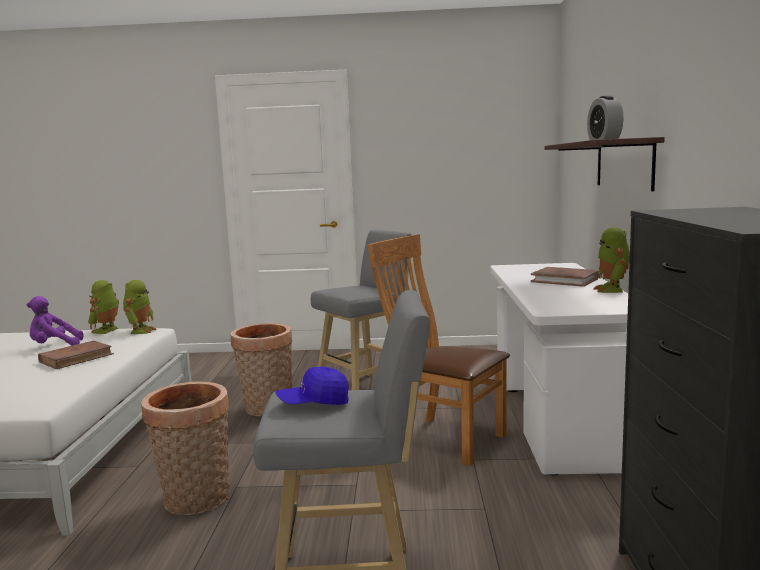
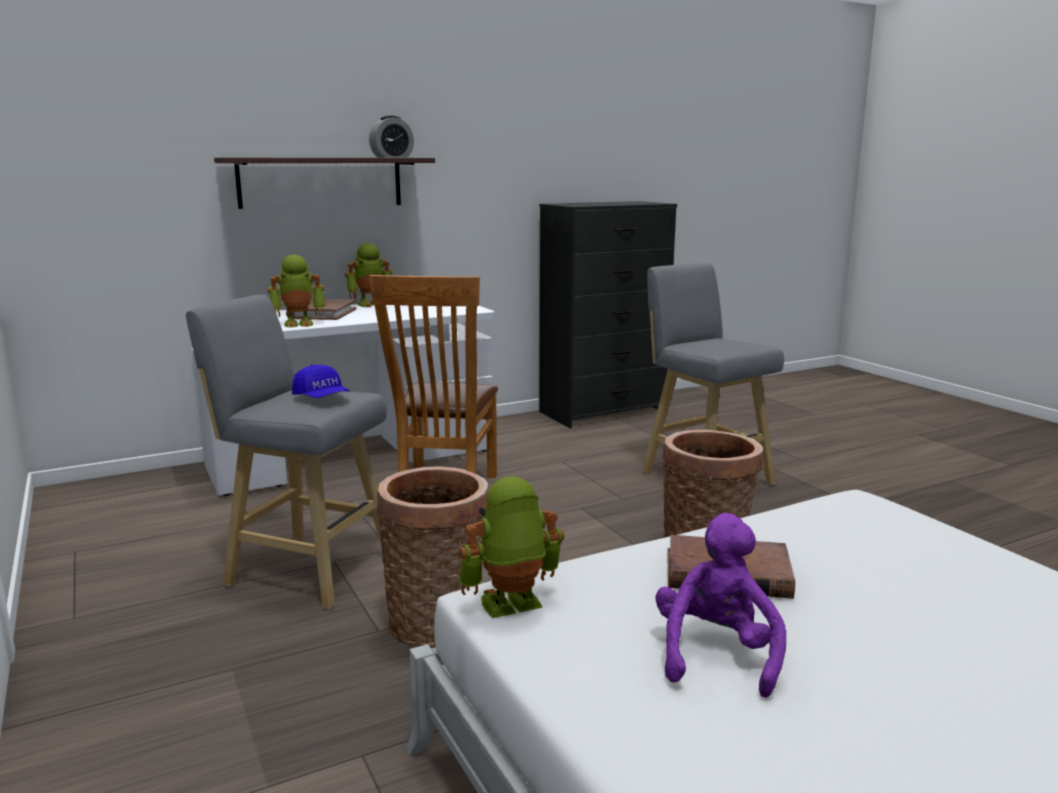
camera: 120 degrees left, 5 degrees up
purple plush toy [27,296,83,346] -> purple plush toy turned 120 degrees counterclockwise [656,513,786,698]
toy robot [88,280,119,334] -> toy robot moved to [268,255,325,328]
blue cap [276,367,349,405] -> blue cap moved to [292,364,350,398]

